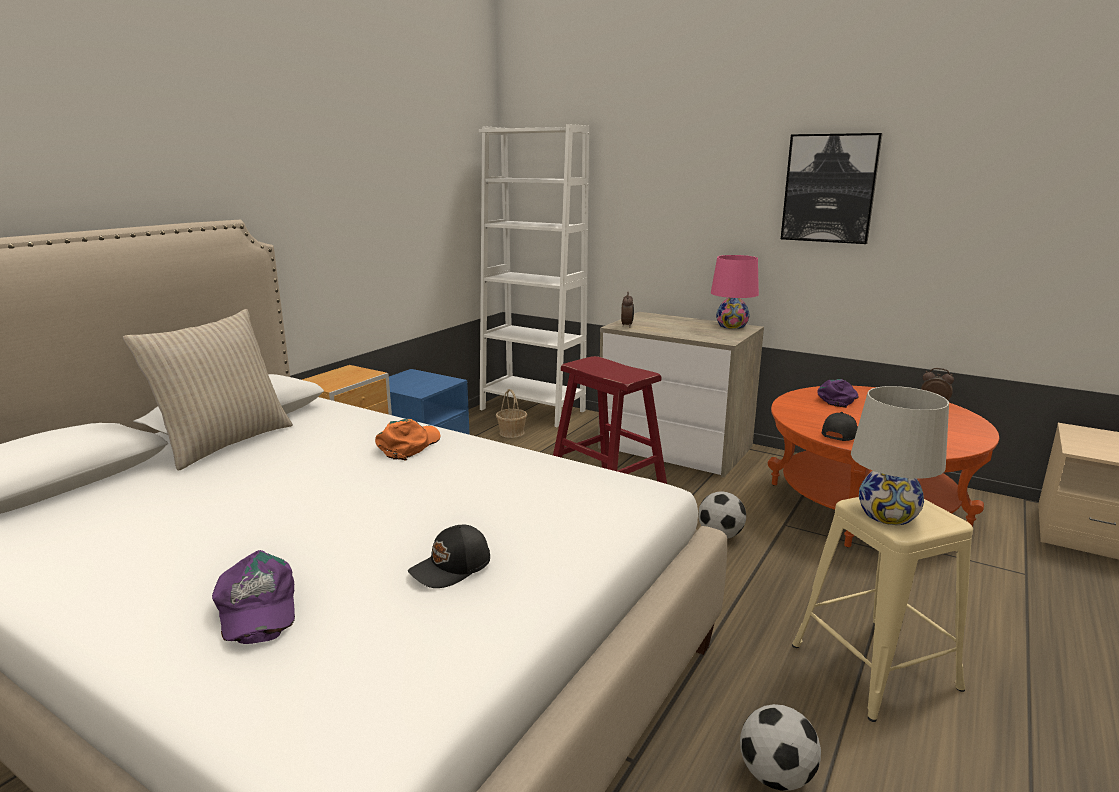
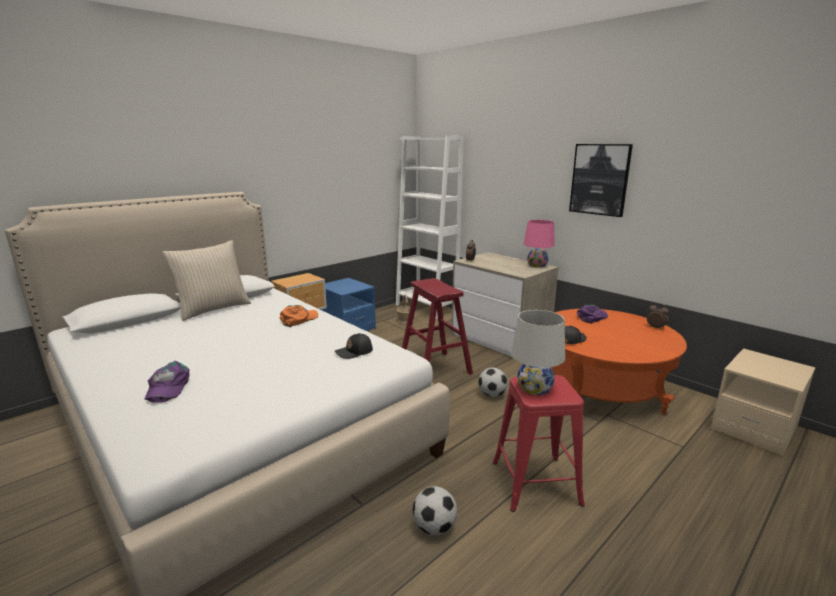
camera: 15 degrees right, 0 degrees up
black cap [408,525,490,588] -> black cap moved to [335,333,373,359]
beige stool [792,497,973,722] -> red stool [493,375,585,512]

